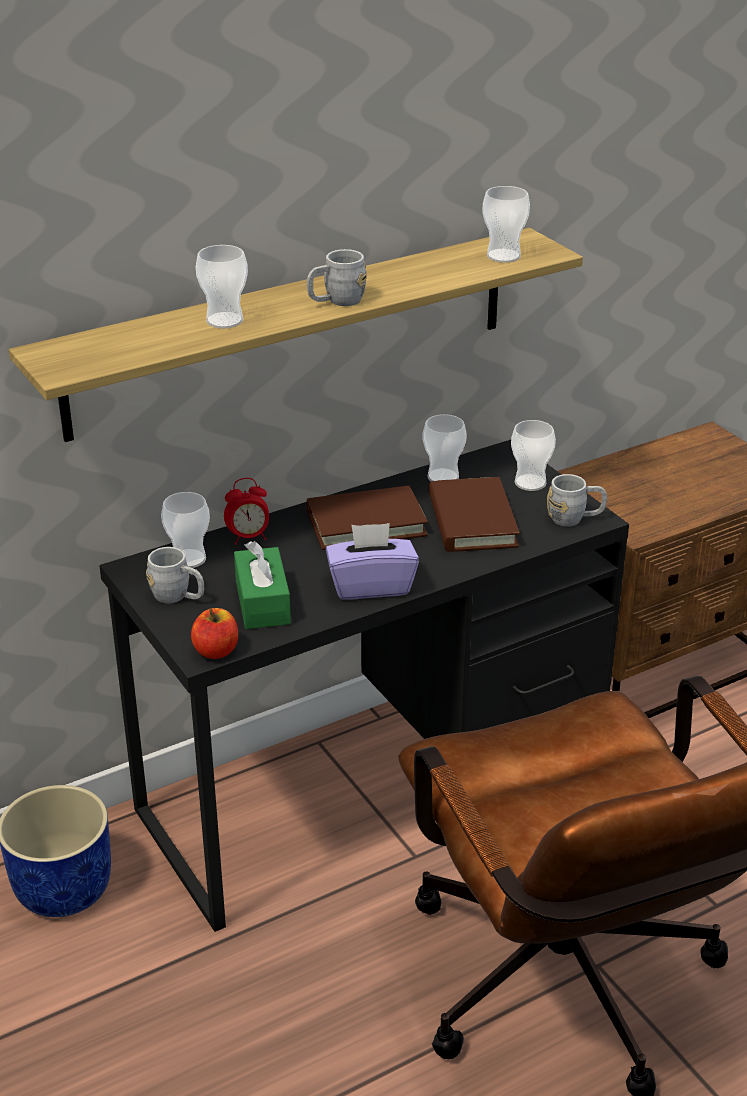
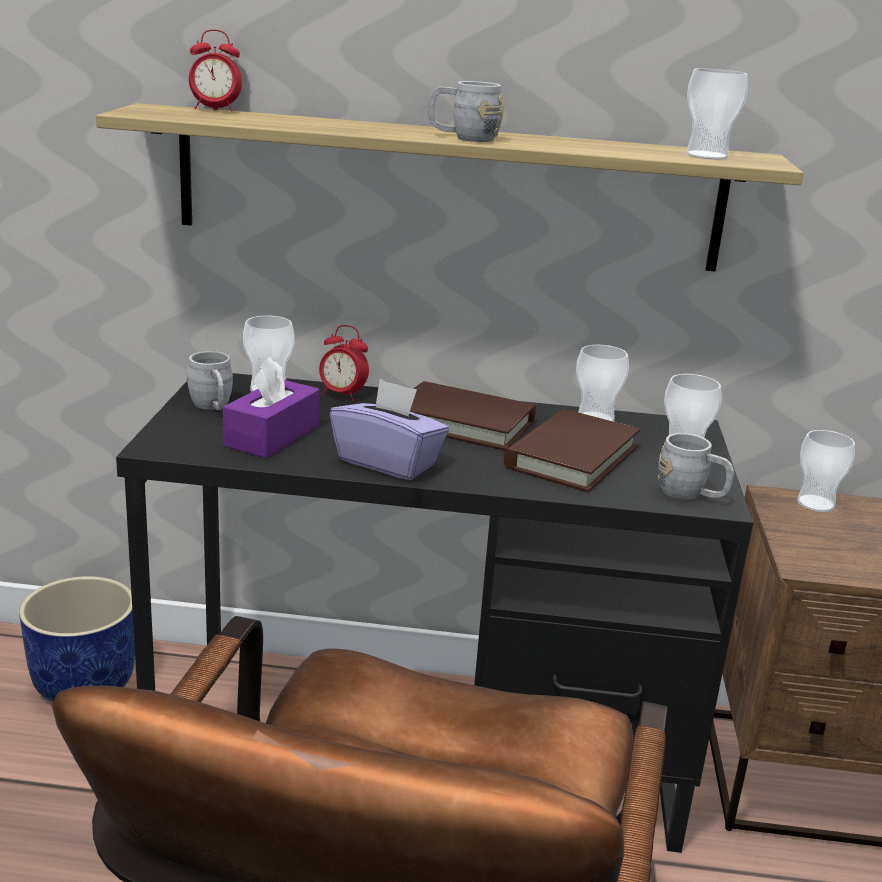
camera: 35 degrees right, 10 degrees down
apple [191,608,238,659] -> none
cup [196,245,248,328] -> cup moved to [797,430,855,512]
green tissue box [234,541,291,629] -> purple tissue box [223,357,320,458]
none -> alarm clock [189,29,242,112]

